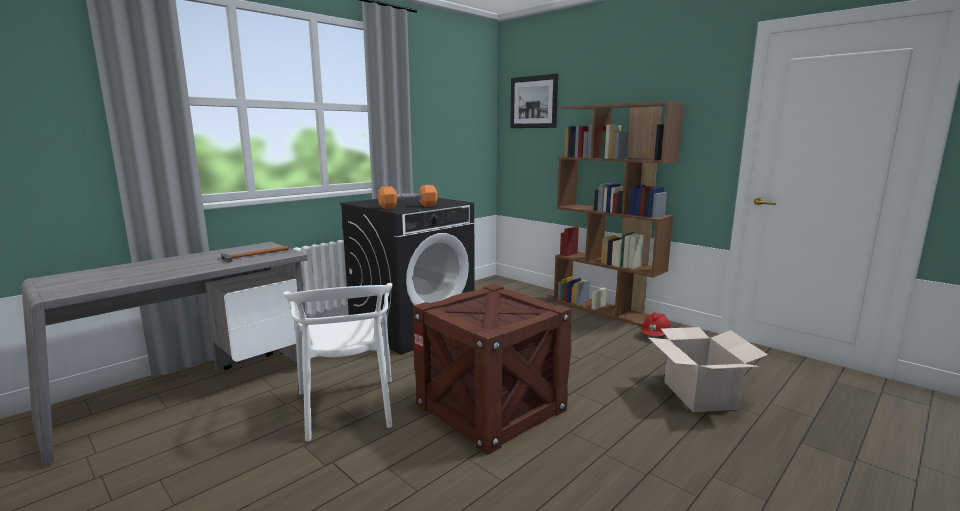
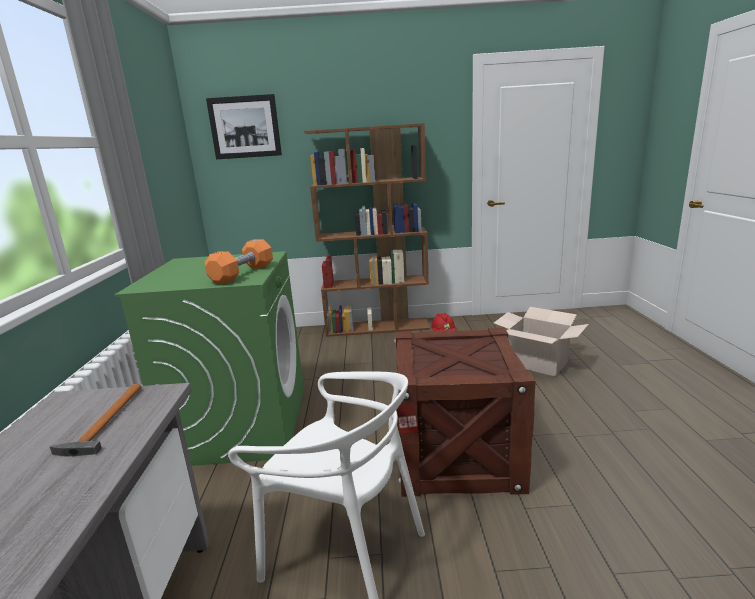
camera: 45 degrees left, 5 degrees up
black washing machine [340,198,475,355] -> green washing machine [115,251,304,466]

